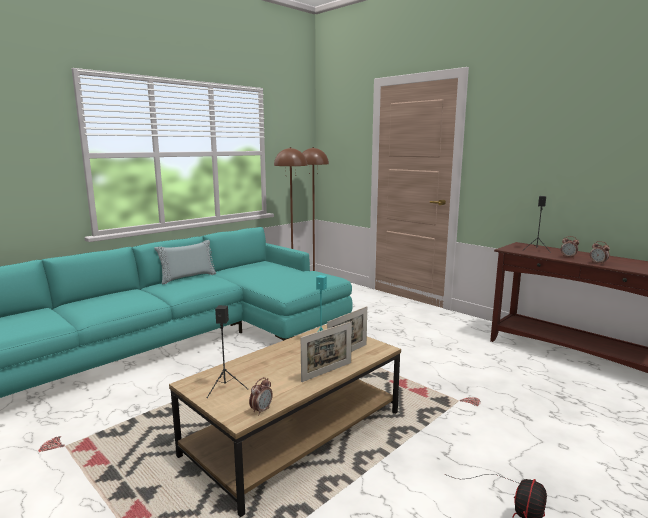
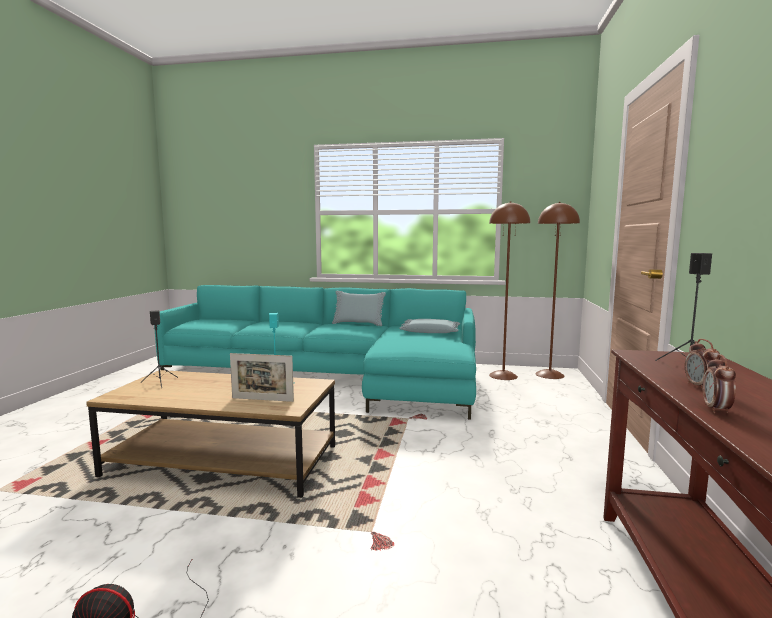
camera: 55 degrees right, 5 degrees down
alarm clock [249,377,273,415] -> none
picture frame [301,321,352,382] -> none
none -> blue pillow [399,319,460,333]

